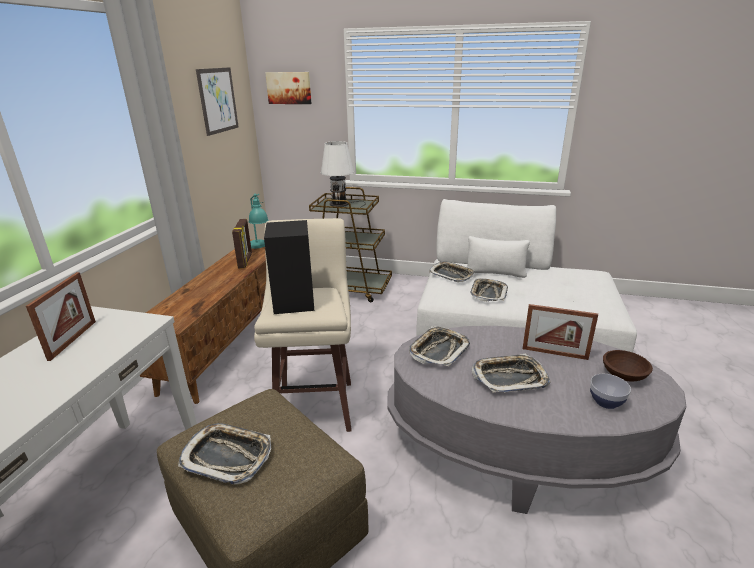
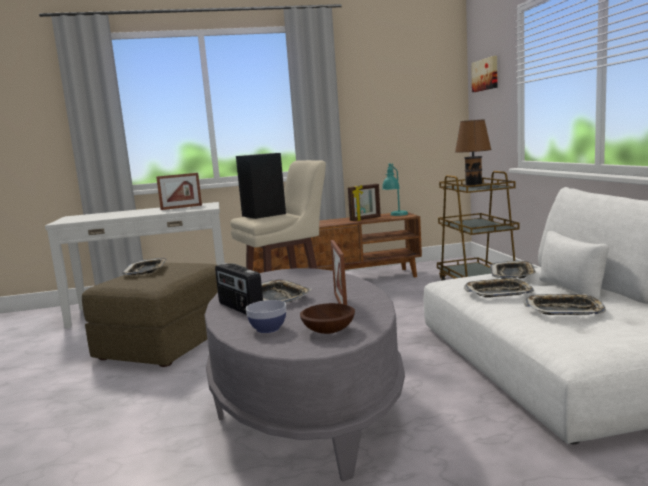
camera: 65 degrees right, 15 degrees down
picture [196,67,239,136] -> none
white table lamp [321,141,366,208] -> brown table lamp [455,119,499,190]
tray [409,326,470,367] -> tray moved to [524,294,606,315]
none -> radio [215,263,263,315]

